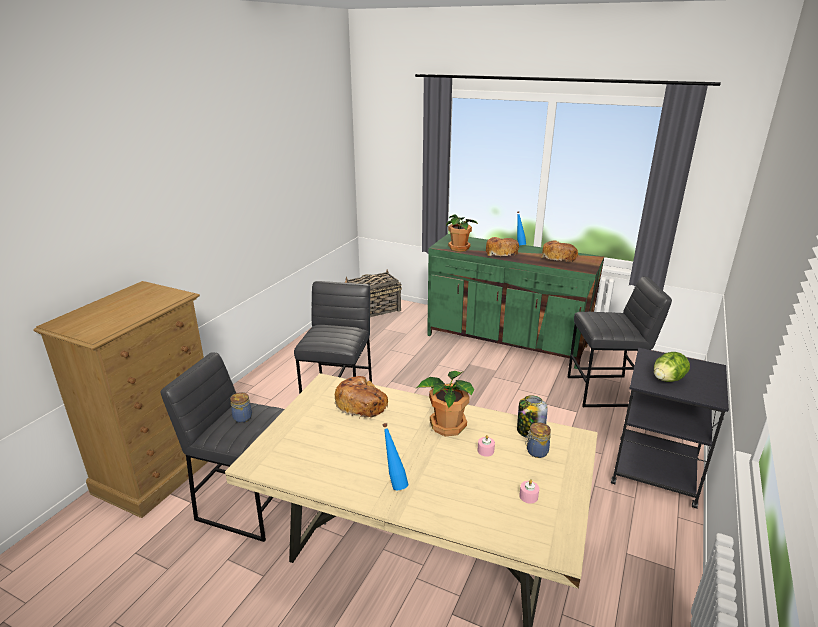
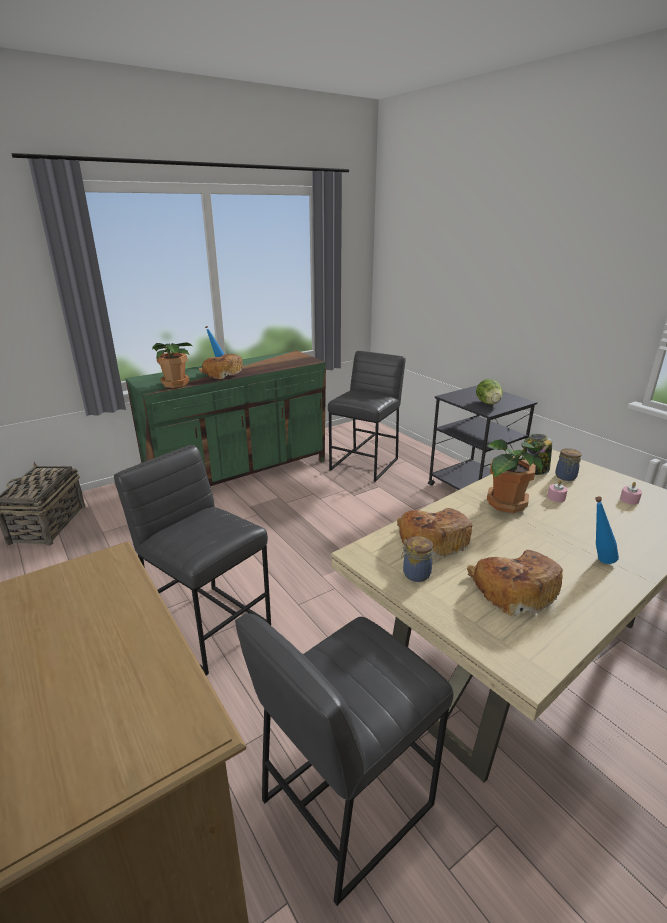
camera: 60 degrees left, 0 degrees up
jar [230,392,252,423] -> jar moved to [401,536,433,582]
bread [541,240,578,263] -> bread moved to [467,550,563,616]

